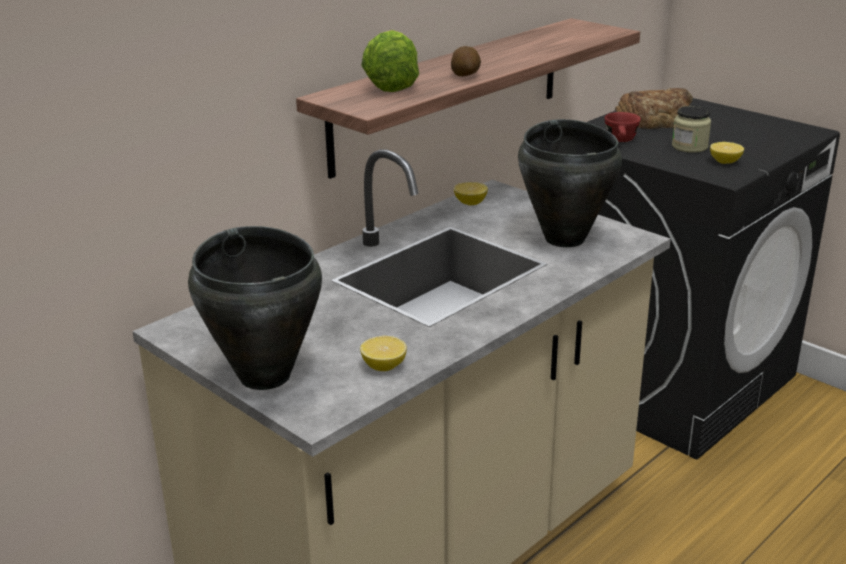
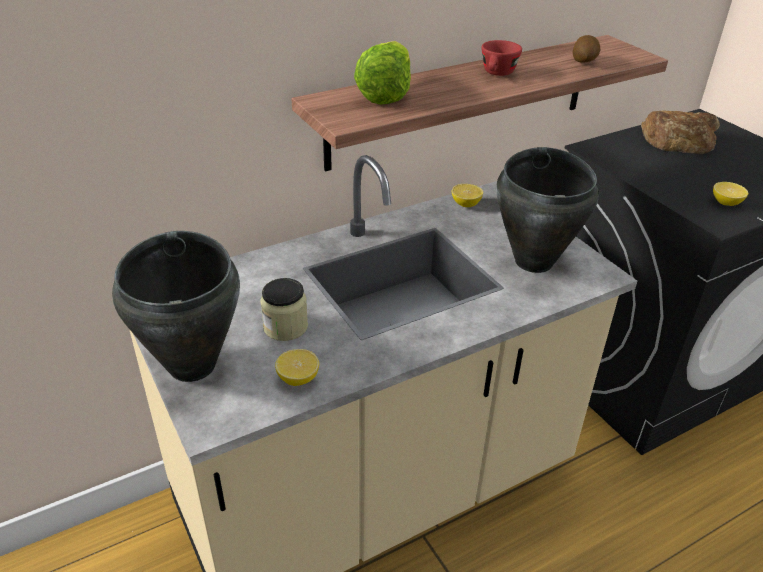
camera: 15 degrees right, 10 degrees up
potato [451,46,481,76] -> potato moved to [573,35,600,62]
red cup [604,112,641,142] -> red cup moved to [481,40,522,76]
jar [672,106,711,153] -> jar moved to [260,278,308,341]

